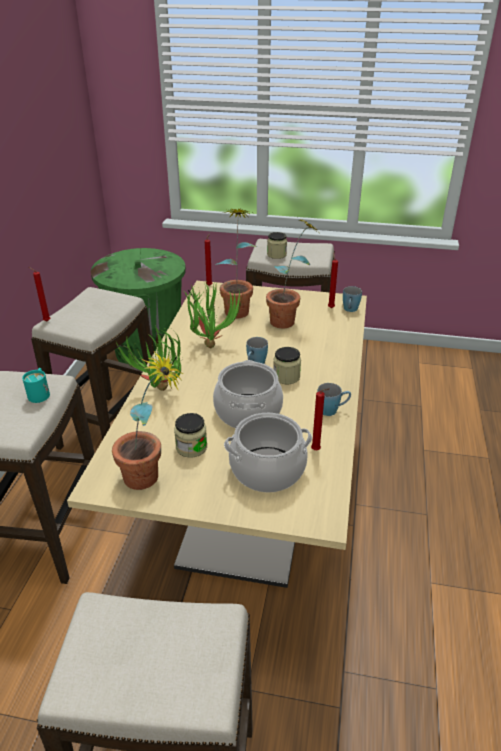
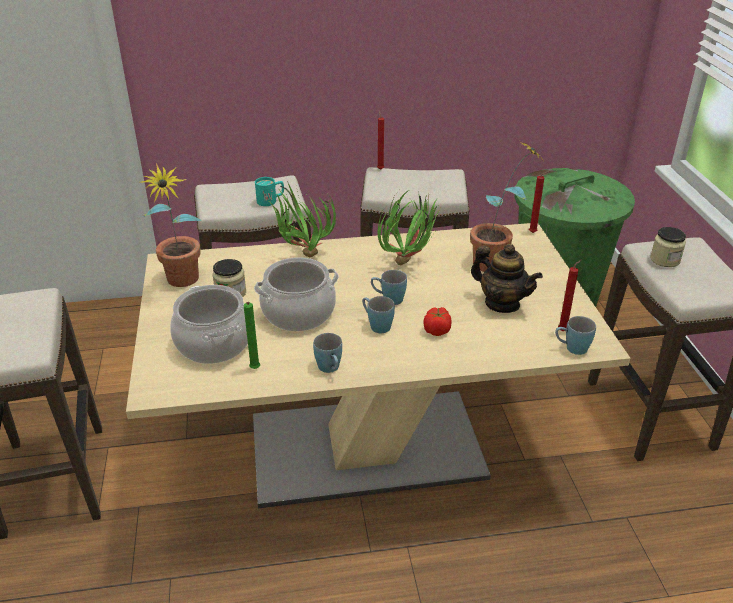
camera: 70 degrees right, 0 degrees up
potted plant [266,218,320,328] -> teapot [471,244,543,313]
jar [273,347,301,384] -> blue mug [362,296,395,333]
red candle [311,388,329,450] -> green candle [244,302,260,369]
none -> tomato [424,307,451,336]

